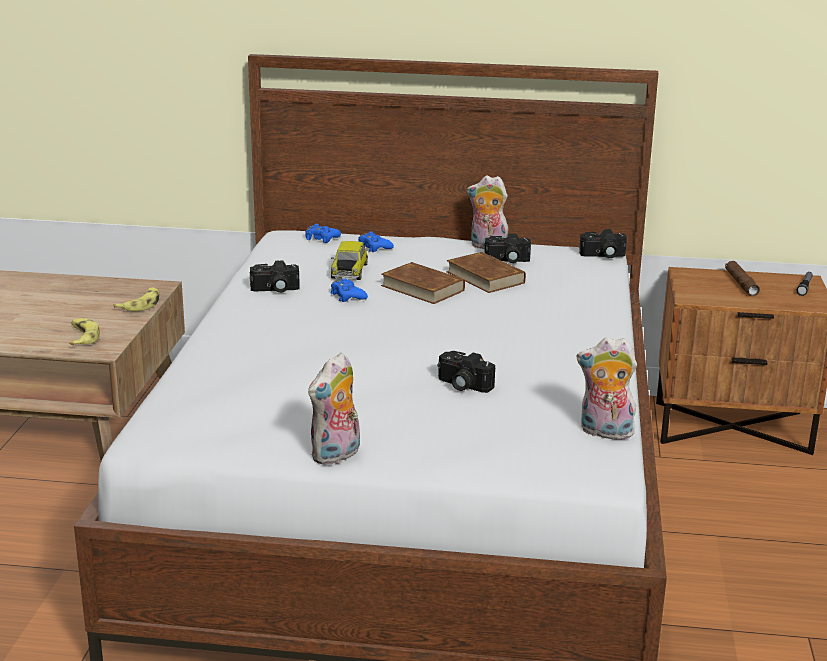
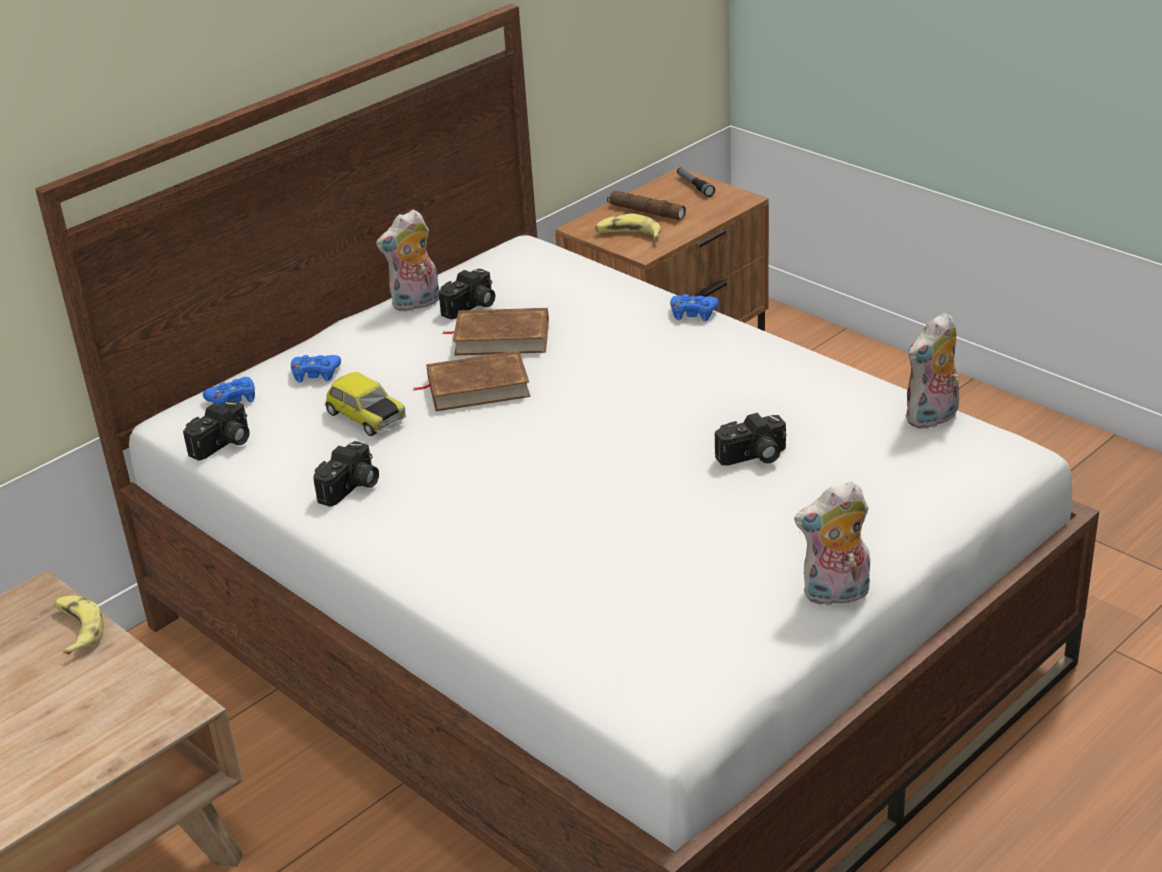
camera: 50 degrees left, 10 degrees up
banana [69,318,100,345] -> banana moved to [595,214,661,239]
plush toy [308,353,360,465] -> plush toy turned 90 degrees clockwise [794,482,870,606]
blue game controller [330,278,368,302] -> blue game controller moved to [670,294,719,321]
camera [579,229,627,258] -> camera moved to [183,400,250,461]

